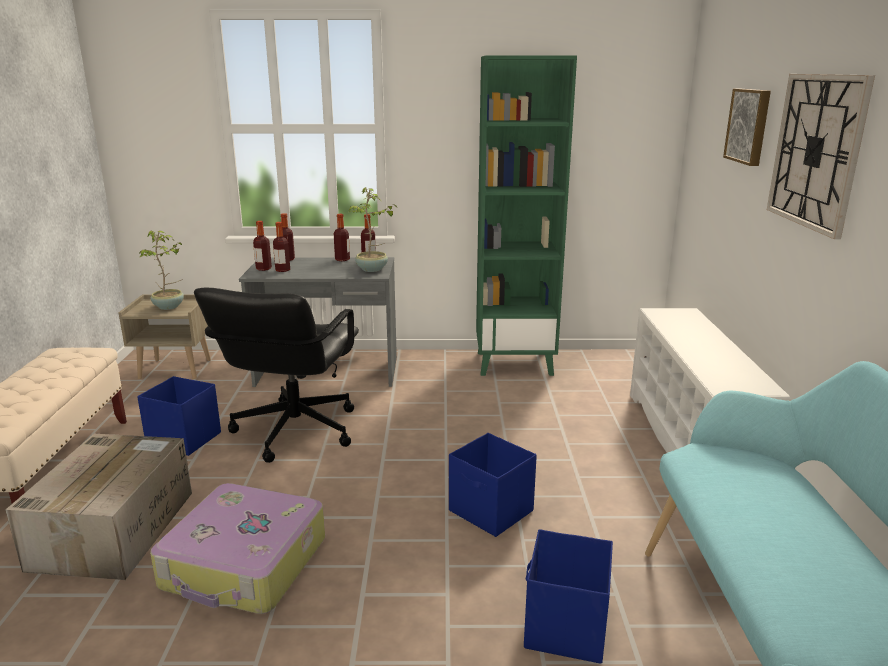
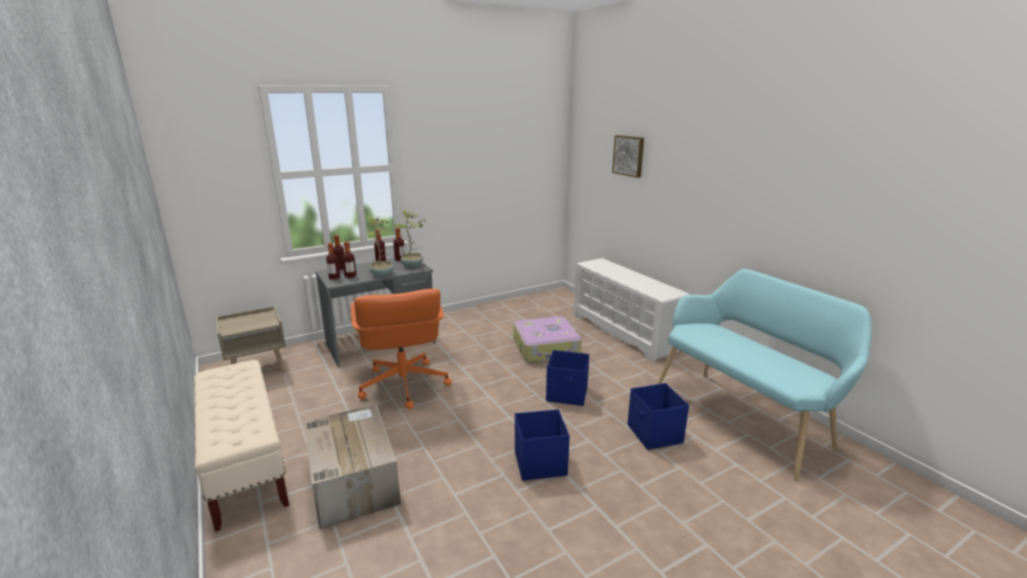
camera: 30 degrees left, 0 degrees up
blue storage box [137,376,221,456] -> blue storage box moved to [515,409,570,481]
potted plant [140,231,184,310] -> potted plant moved to [367,216,394,277]
suitcase [150,483,325,614] -> suitcase moved to [513,316,582,363]
black office chair [194,288,359,463] -> orange office chair [351,289,452,409]
green bookcase [476,56,577,376] -> none
wall clock [767,74,875,239] -> none

